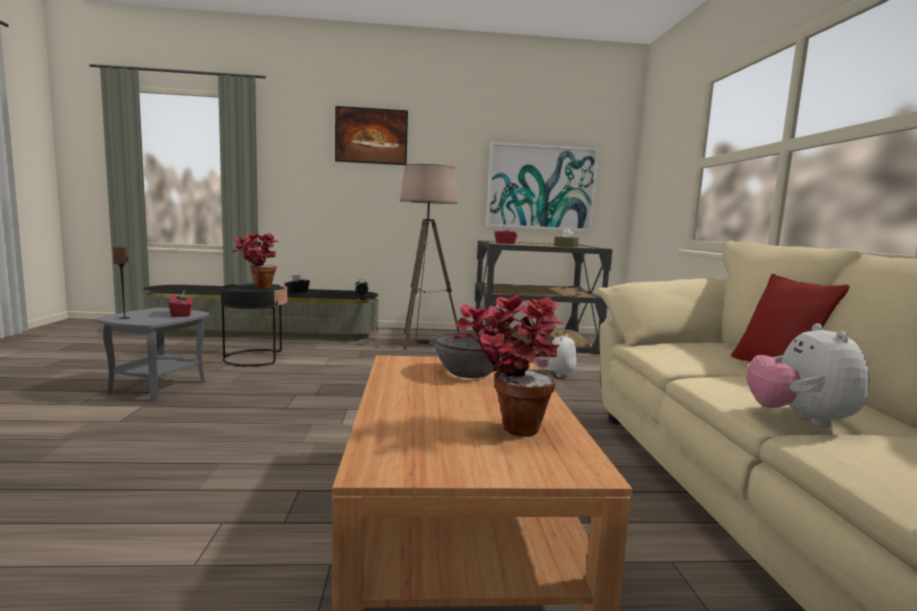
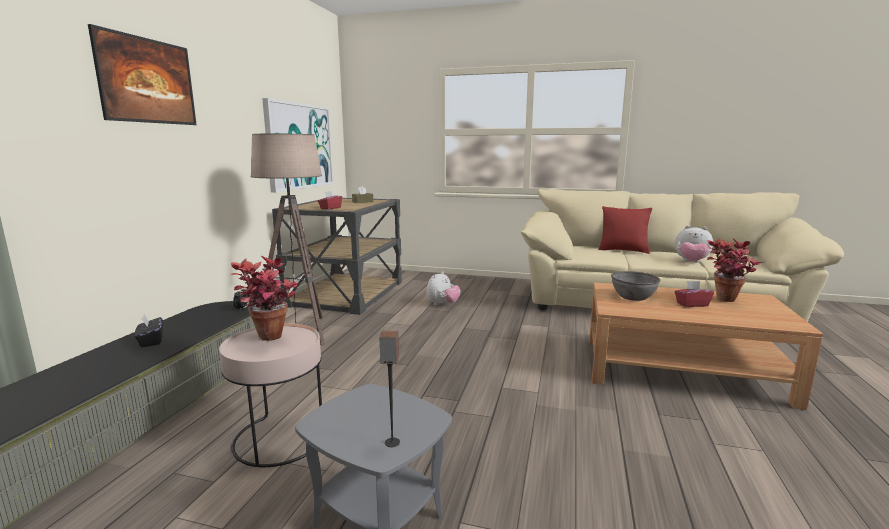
camera: 70 degrees left, 5 degrees up
red tissue box [168,289,193,317] -> red tissue box moved to [675,281,714,307]
black side table [220,283,287,367] -> pink side table [219,323,322,468]
plush toy [534,334,577,377] -> plush toy turned 105 degrees counterclockwise [426,271,461,306]

